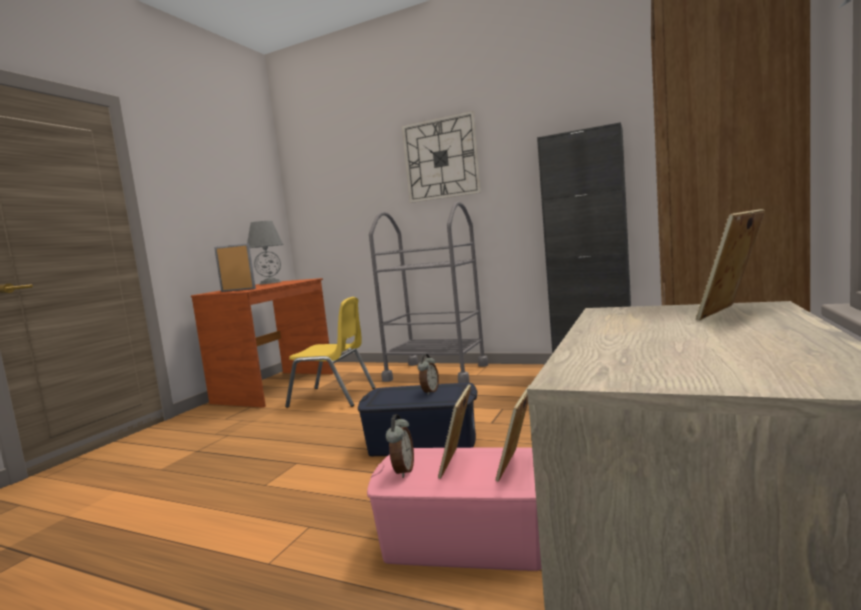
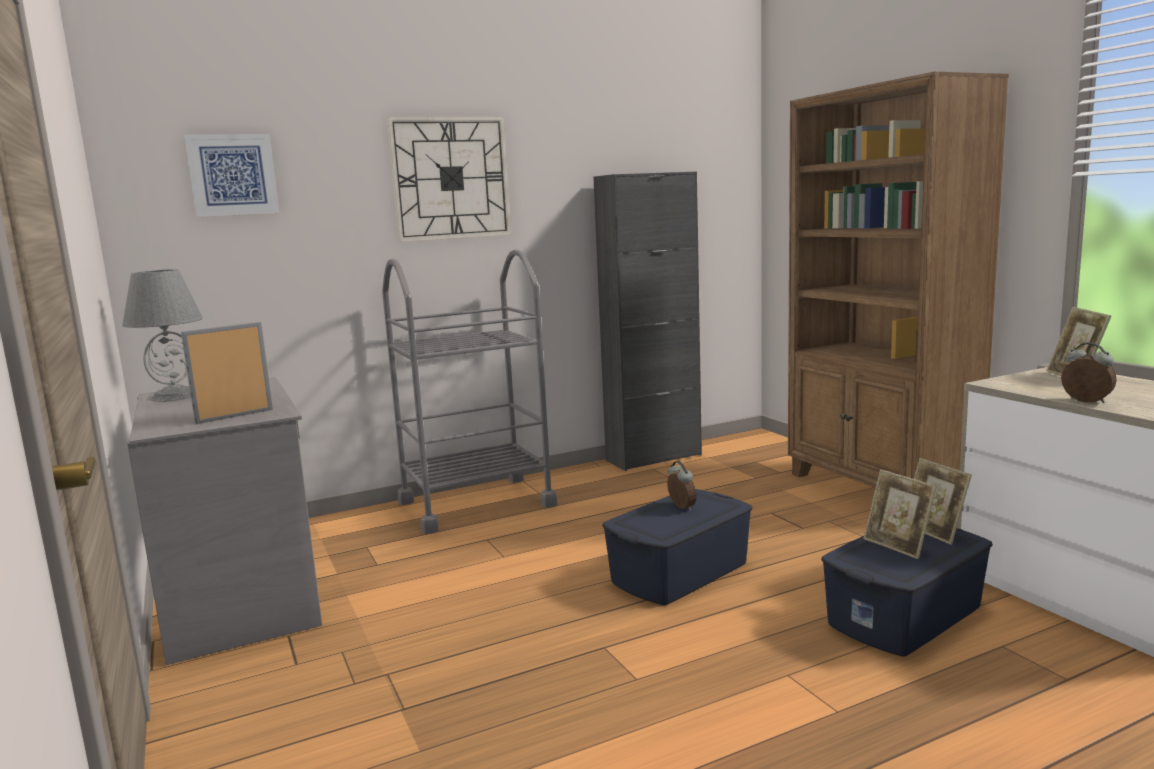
camera: 50 degrees left, 5 degrees up
brown desk [191,278,333,408] -> grey desk [127,377,322,665]
yellow chair [285,297,376,408] -> none
pink storage box [367,447,541,571] -> blue storage box [821,528,993,656]
alarm clock [386,414,414,478] -> alarm clock moved to [1061,342,1117,403]
none -> picture [184,134,279,217]

